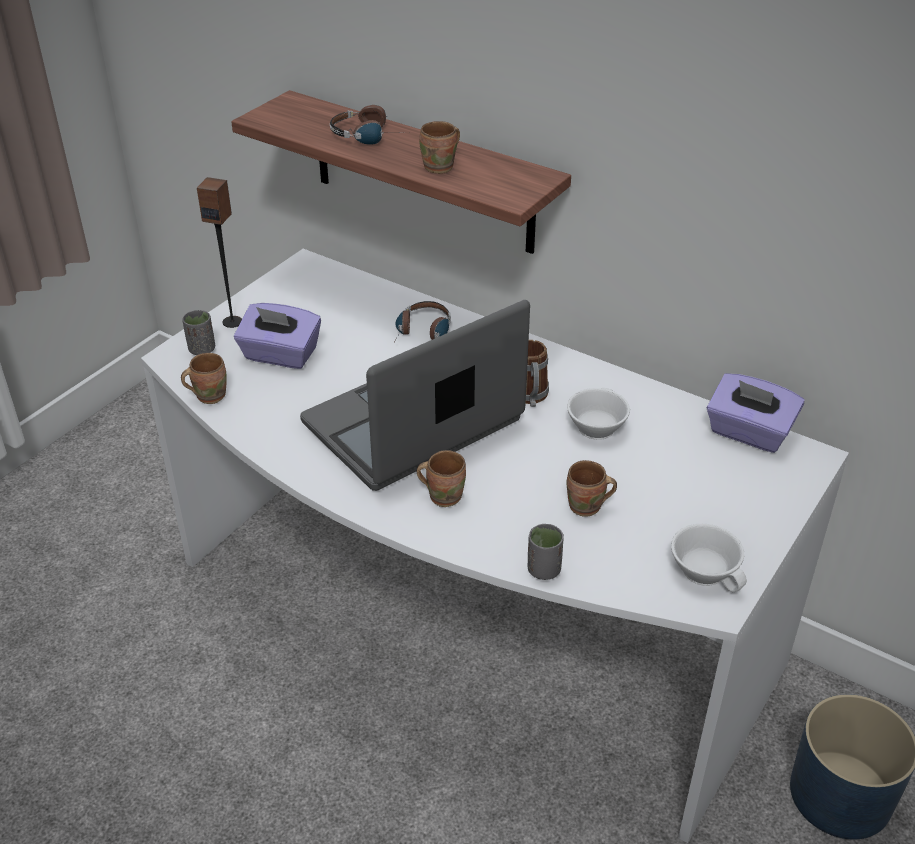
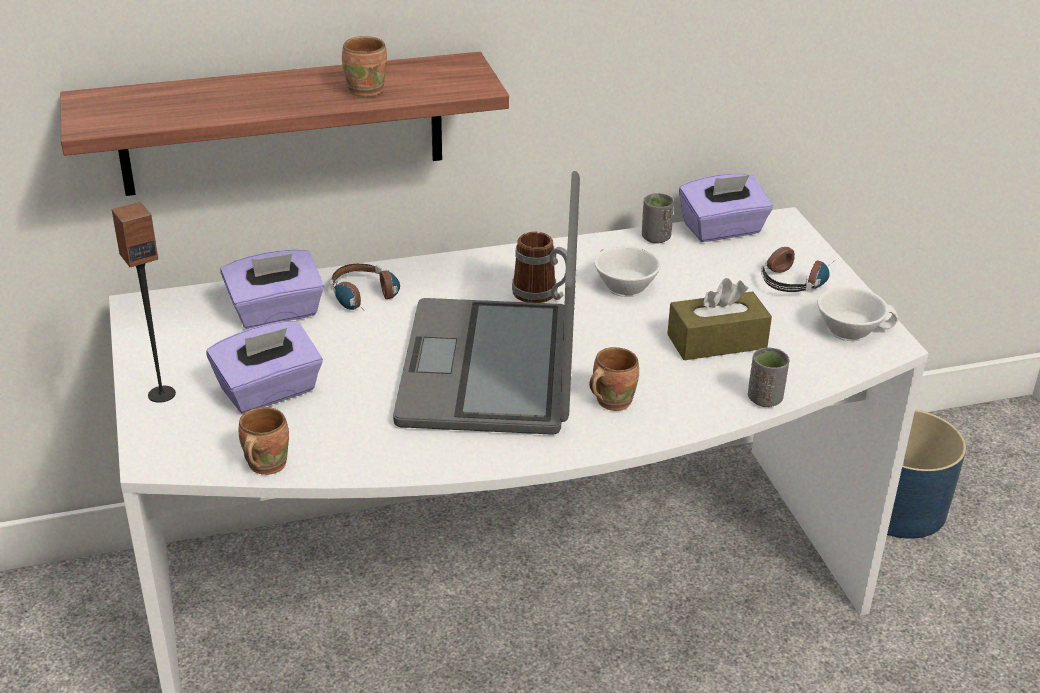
camera: 50 degrees left, 5 degrees down
grey cup [182,310,215,355] -> grey cup moved to [642,193,674,243]
headphones [330,105,399,145] -> headphones moved to [761,247,837,292]
brown mug [567,460,617,517] -> brown tissue box [667,278,772,360]
none -> purple tissue box [221,249,324,329]

